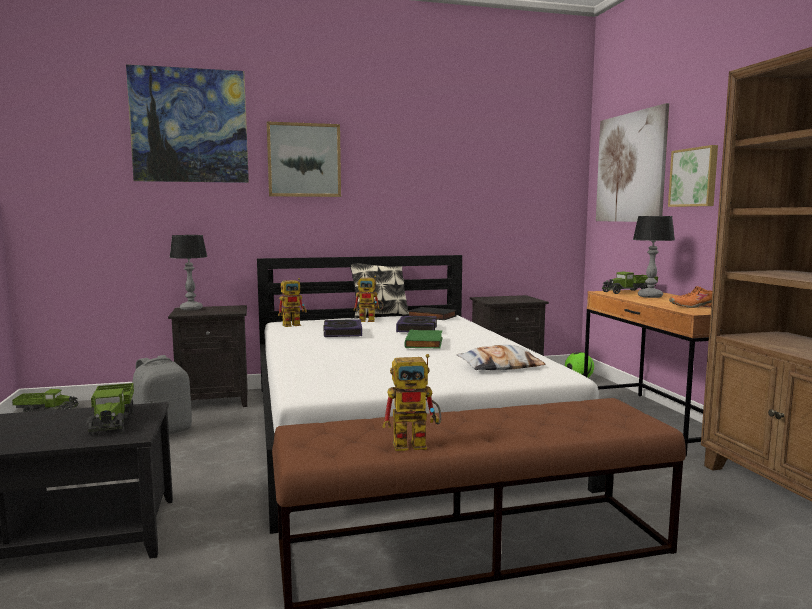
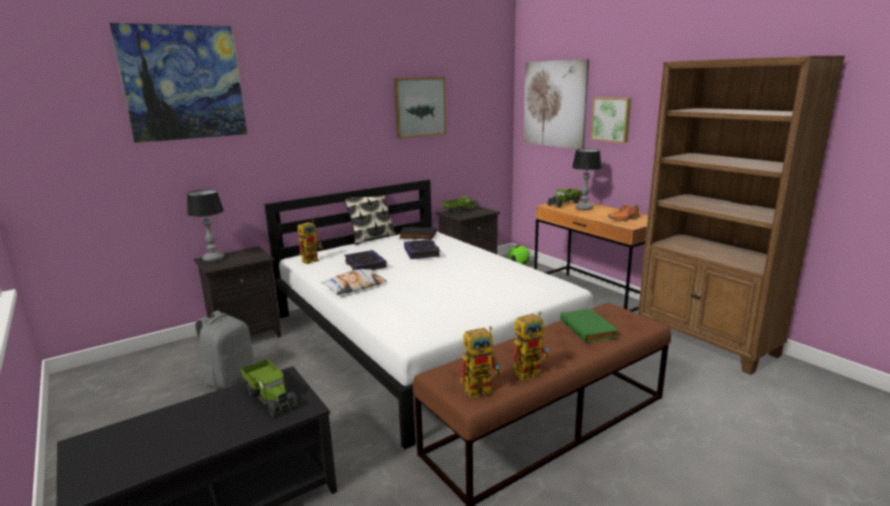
camera: 20 degrees left, 10 degrees up
toy truck [12,389,79,412] -> toy truck moved to [442,196,480,214]
picture [267,122,341,197] -> picture moved to [394,77,446,139]
toy robot [353,276,384,322] -> toy robot moved to [460,326,501,399]
green book [404,329,443,348] -> green book moved to [560,309,618,343]
pillow [456,345,546,370] -> pillow moved to [321,269,387,295]

